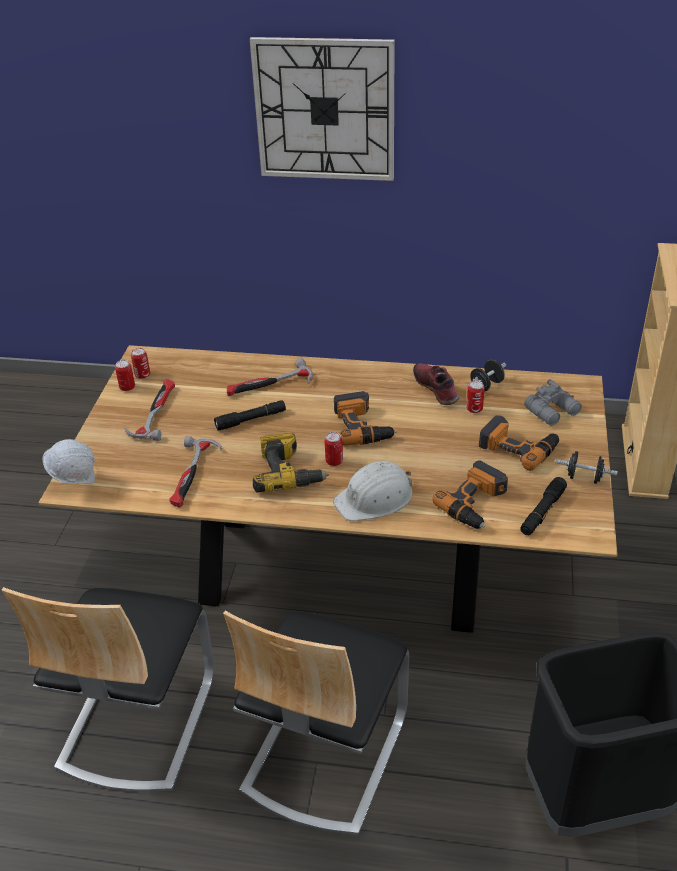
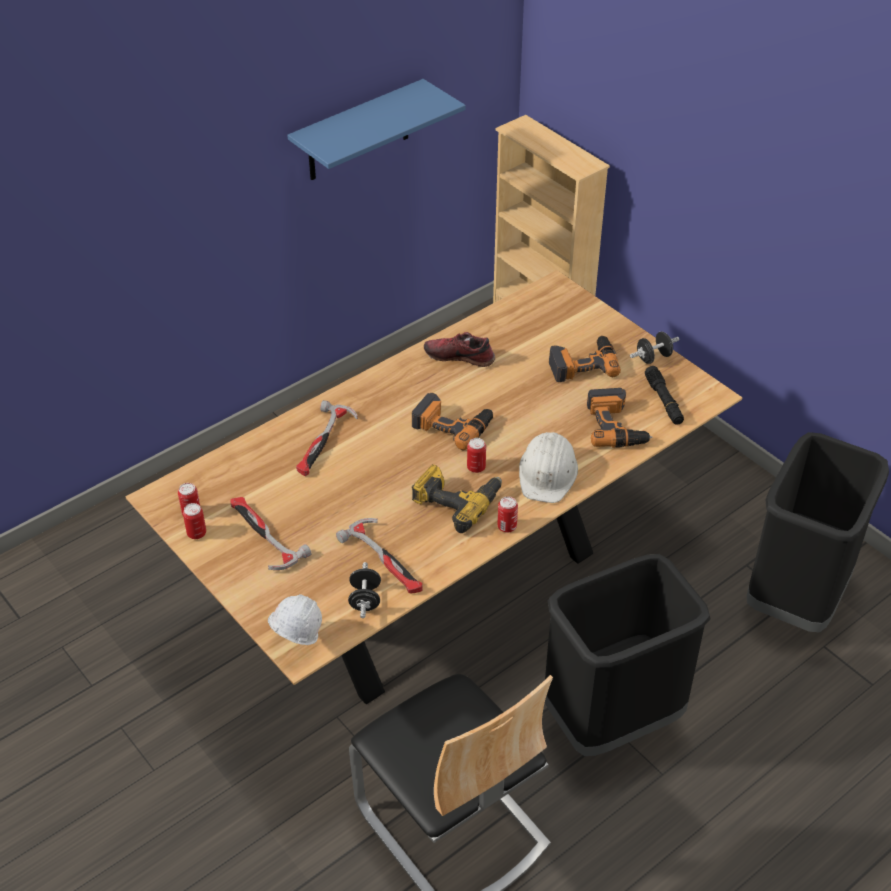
camera: 50 degrees left, 5 degrees up
black flashlight [214,400,286,430] -> none
chair [223,611,409,835] -> black trash can [545,554,710,756]
wall clock [250,37,395,181] -> none
can [466,381,485,413] -> can moved to [497,496,518,533]
black dumbbell [468,360,506,392] -> black dumbbell moved to [348,562,381,618]
grey binoculars [524,379,582,426] -> none
none -> blue shelf [287,79,466,180]

